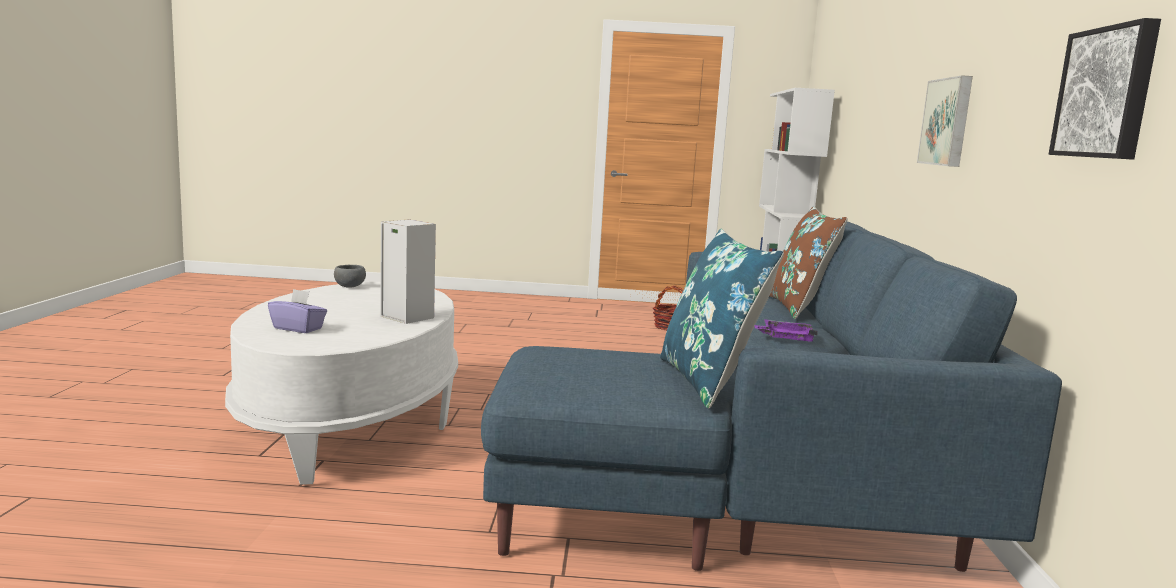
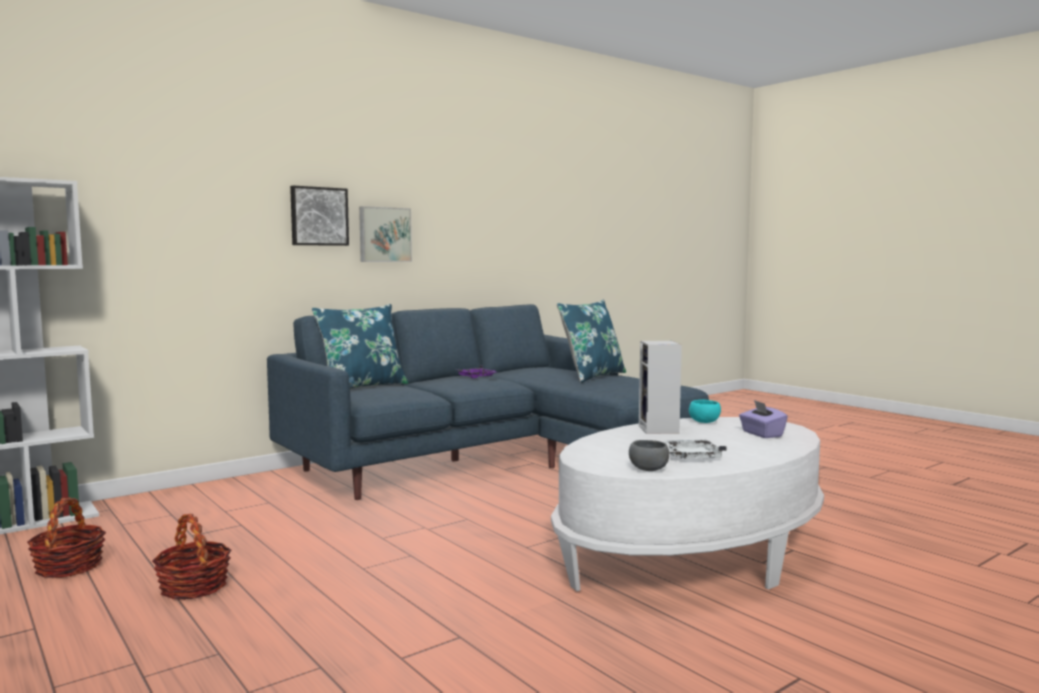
camera: 130 degrees left, 5 degrees down
brown pillow [770,207,848,319] -> blue pillow [312,304,408,389]
picture [1049,18,1161,160] -> picture moved to [290,186,349,246]
none -> basket [152,514,231,600]
none -> white tray [663,439,727,459]
none -> turquoise bowl [689,400,721,423]

